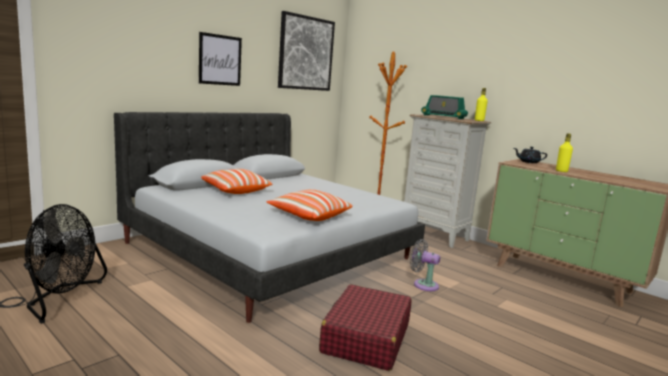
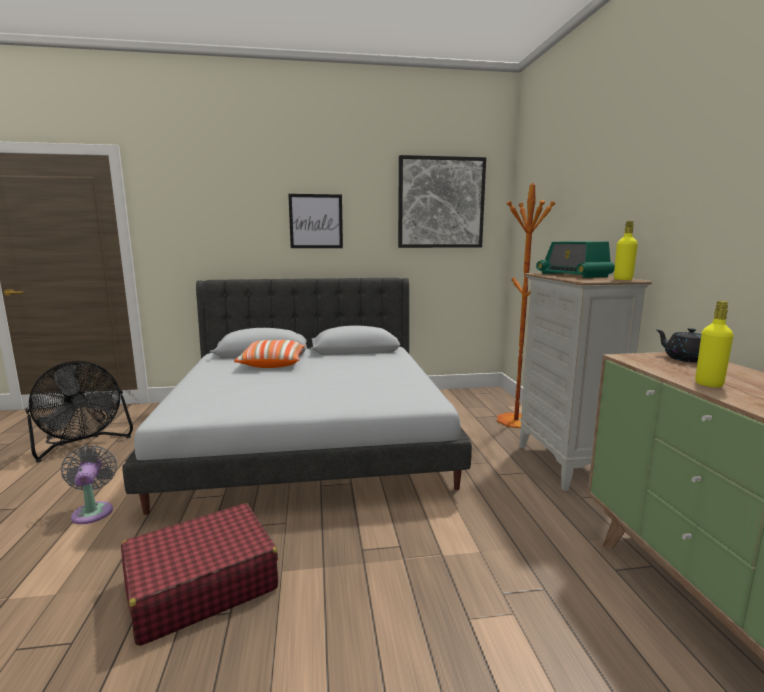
camera: 40 degrees right, 0 degrees up
pillow [267,189,353,221] -> none
grey fan [410,239,440,291] -> grey fan moved to [61,445,117,524]

